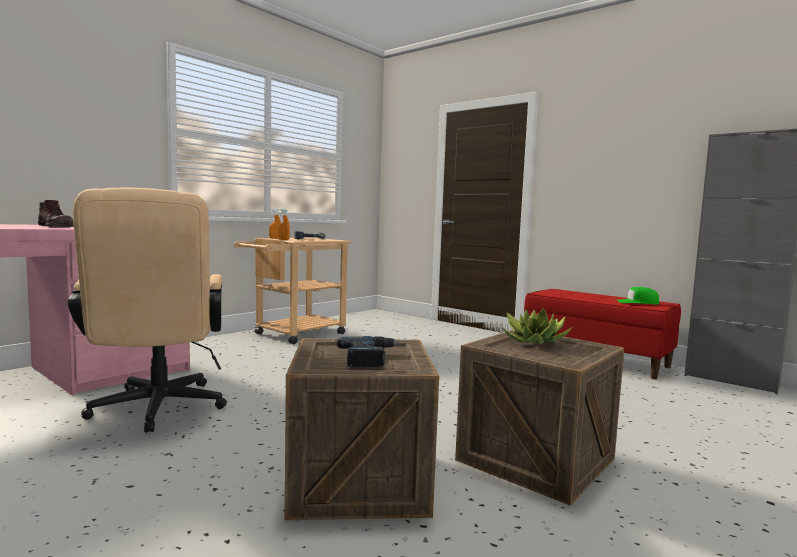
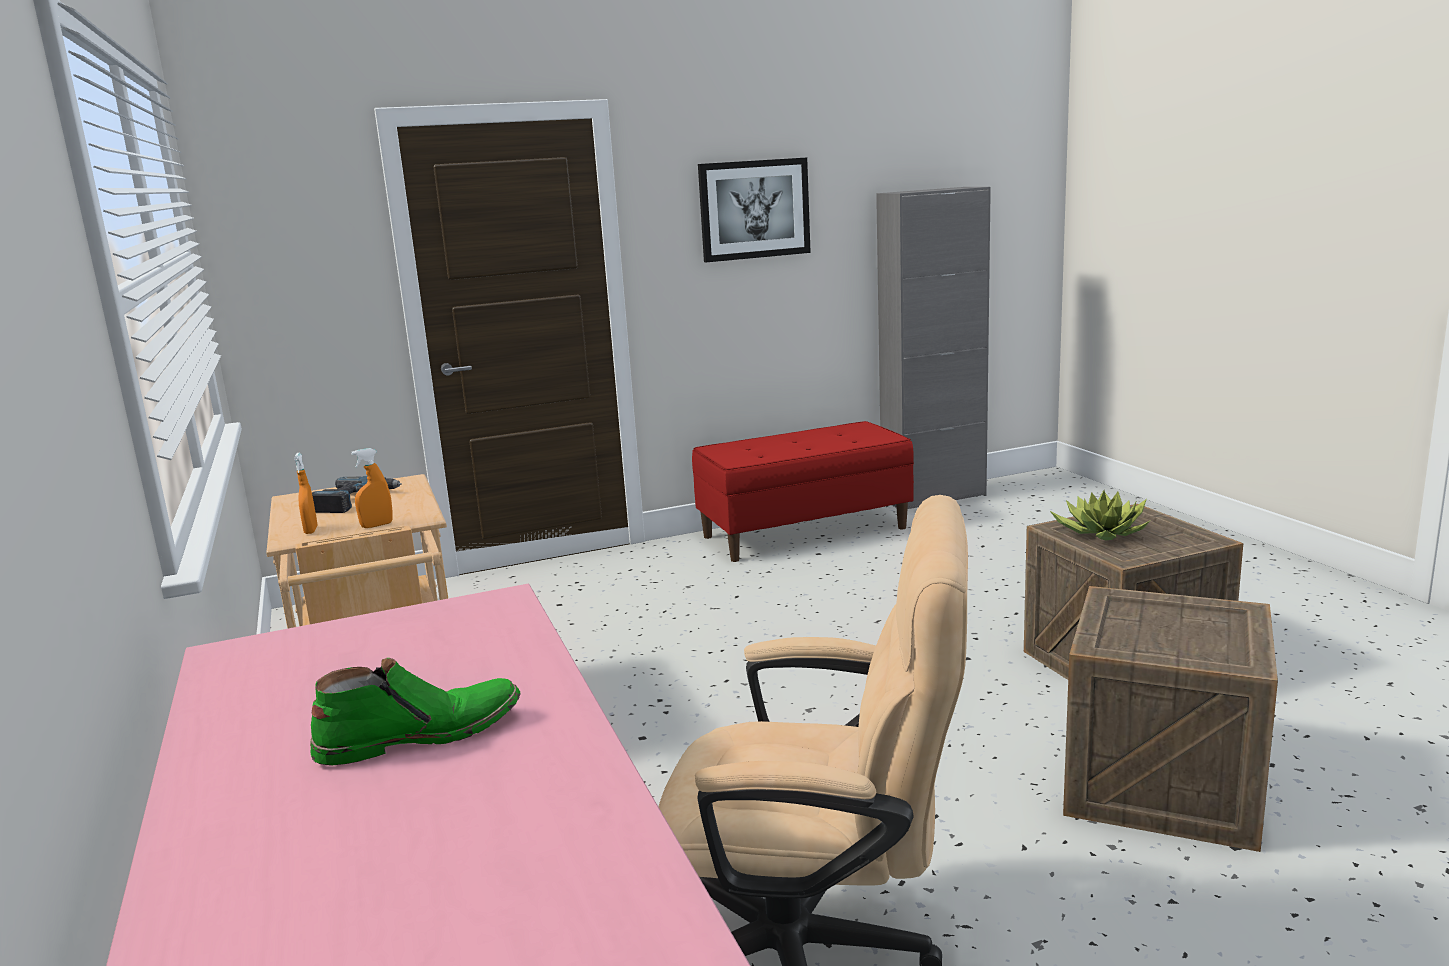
camera: 60 degrees left, 10 degrees up
brown boot [38,200,74,227] -> green boot [310,658,521,765]
power drill [336,336,400,367] -> none
green cap [617,287,660,304] -> none
none -> picture [698,158,811,262]

